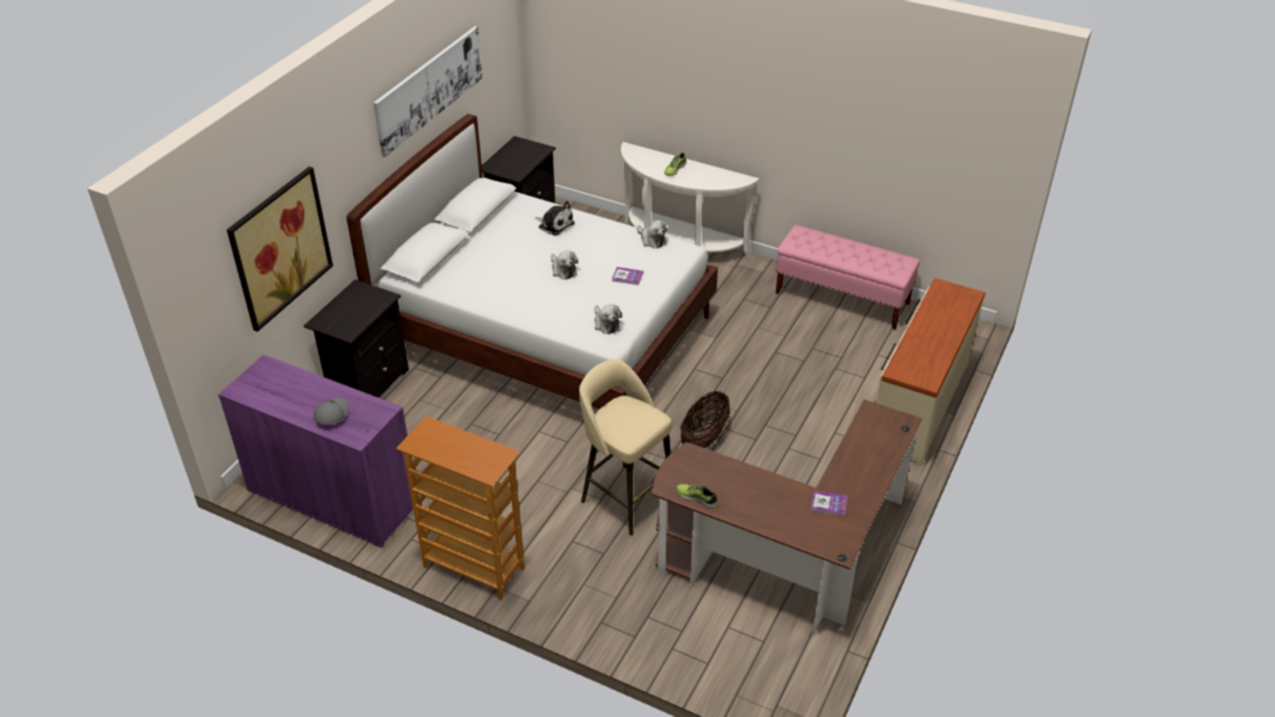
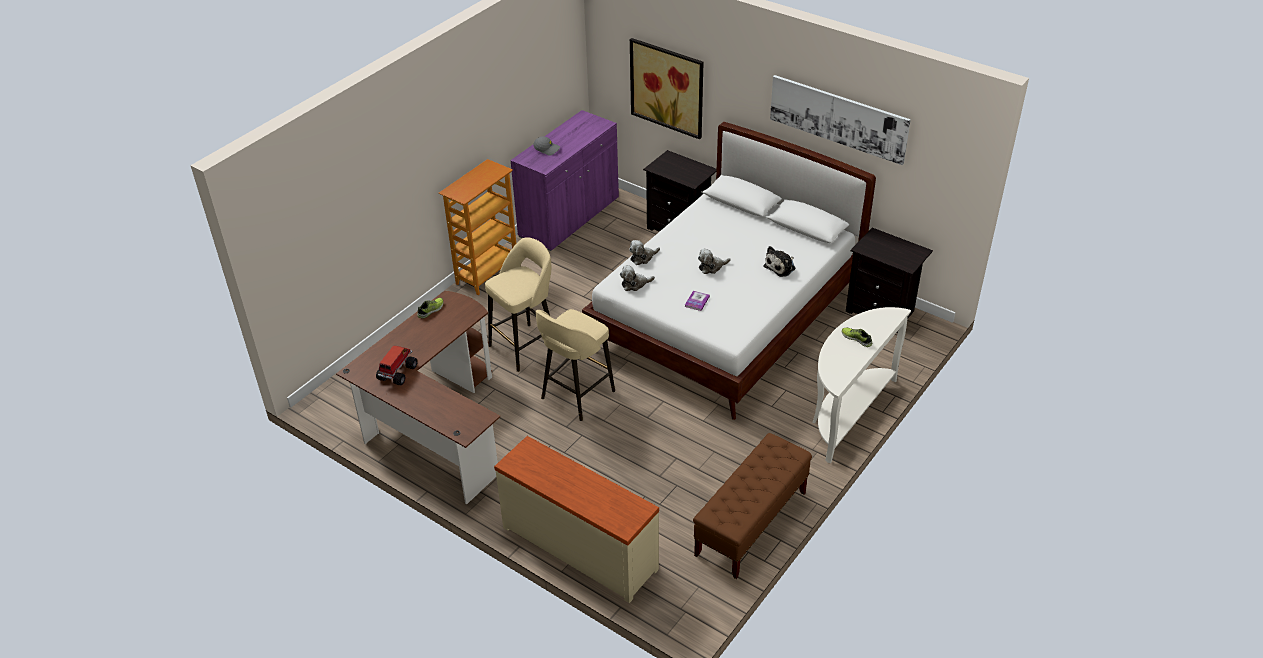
camera: 100 degrees right, 0 degrees up
plush toy [637,220,668,248] -> plush toy moved to [629,240,660,265]
basket [680,391,730,448] -> beige stool [536,309,615,421]
pink bench [776,225,920,330] -> brown bench [693,433,812,579]
book [811,490,847,516] -> toy truck [376,345,418,385]

